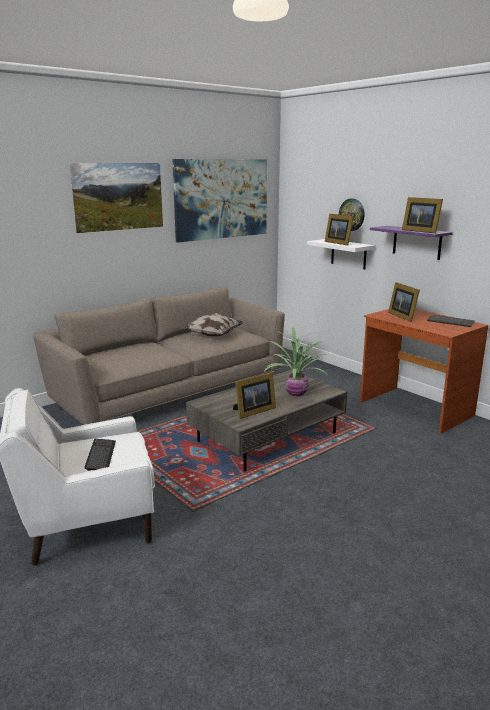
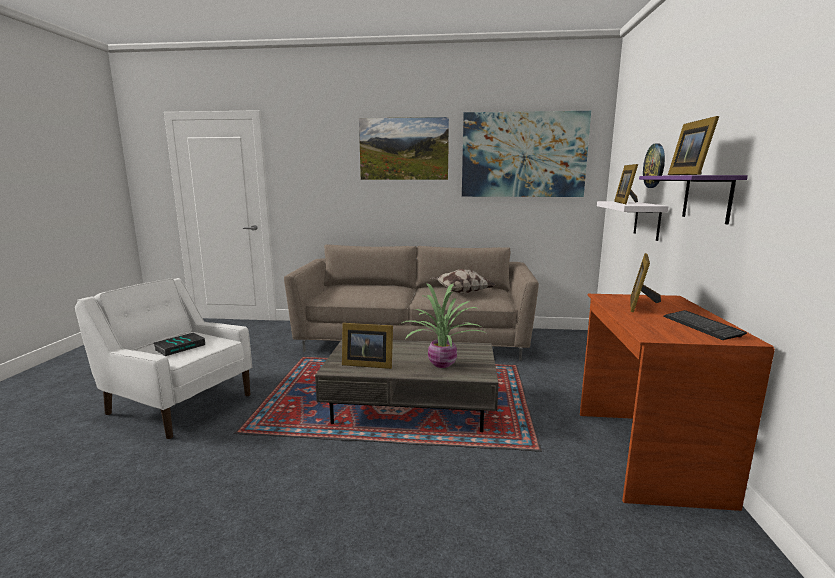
camera: 45 degrees right, 5 degrees down
keyboard [84,439,116,471] -> book [154,332,205,356]

